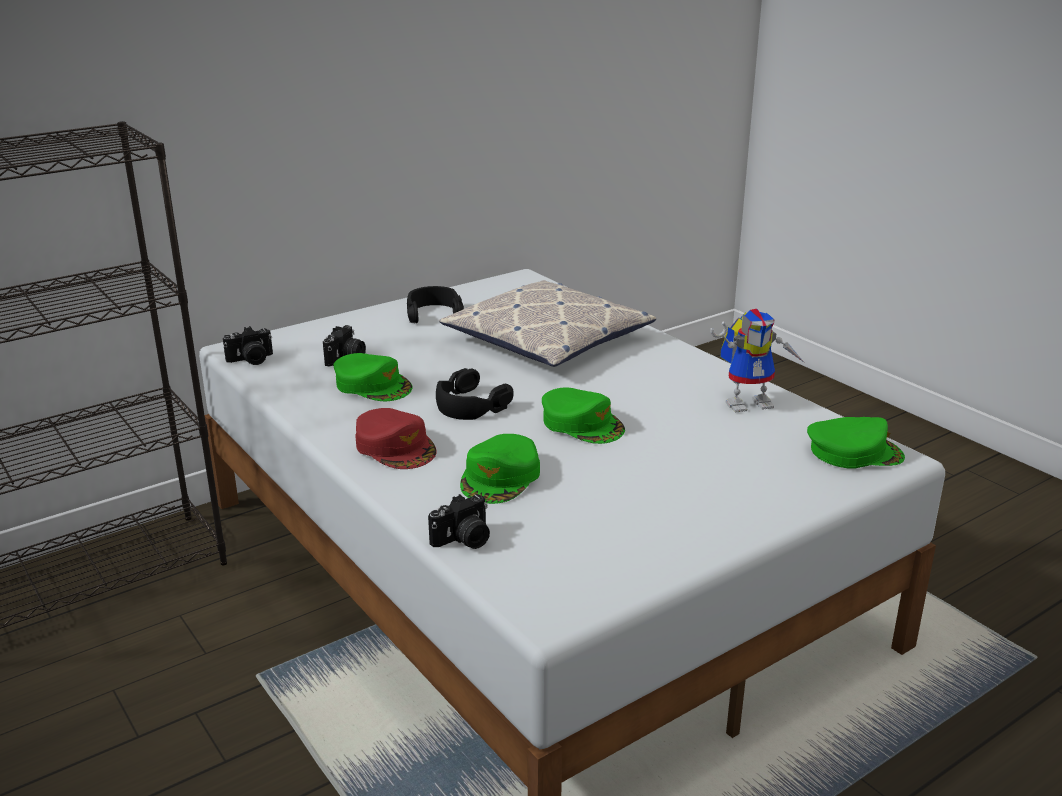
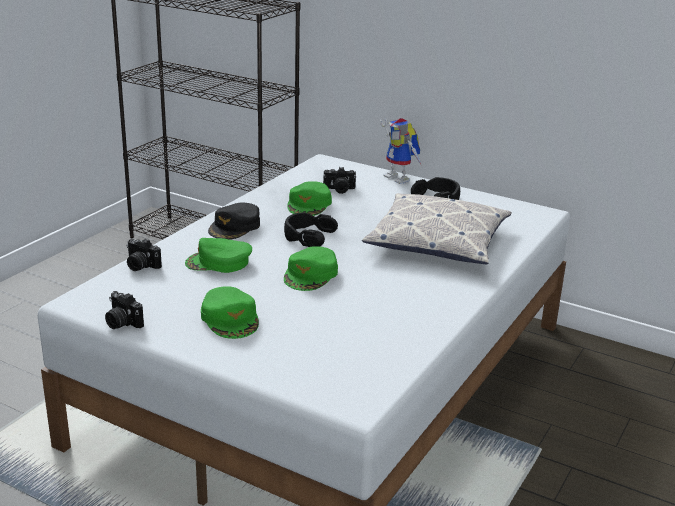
camera: 65 degrees right, 0 degrees up
camera [223,326,273,365] -> camera moved to [105,291,144,329]
red cap [355,408,437,469] -> black cap [208,203,260,240]
toy robot [710,309,804,412] -> toy robot moved to [380,118,422,184]
green cap [807,417,905,469] -> green cap moved to [201,286,259,339]

